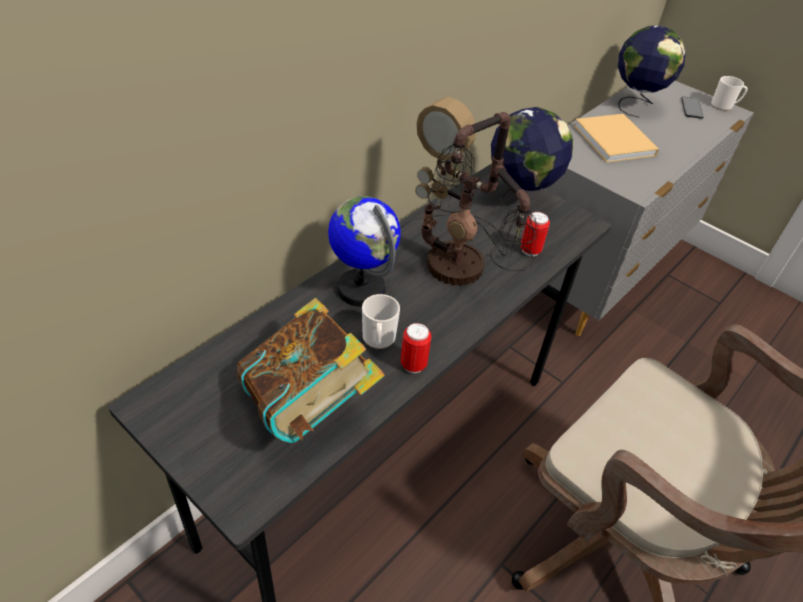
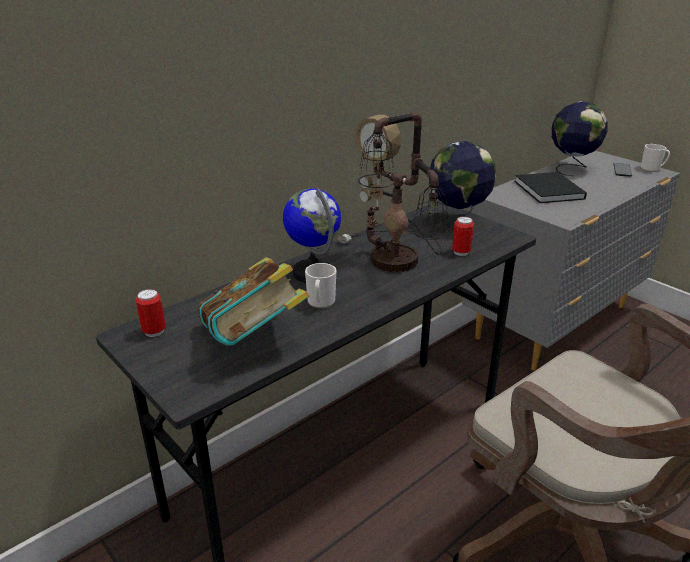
camera: 10 degrees right, 15 degrees down
can [401,323,431,373] -> can moved to [136,289,166,337]
beige book [574,114,659,163] -> black book [514,172,587,203]

